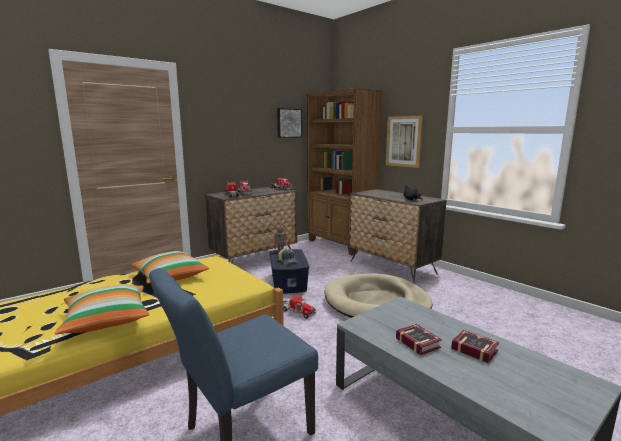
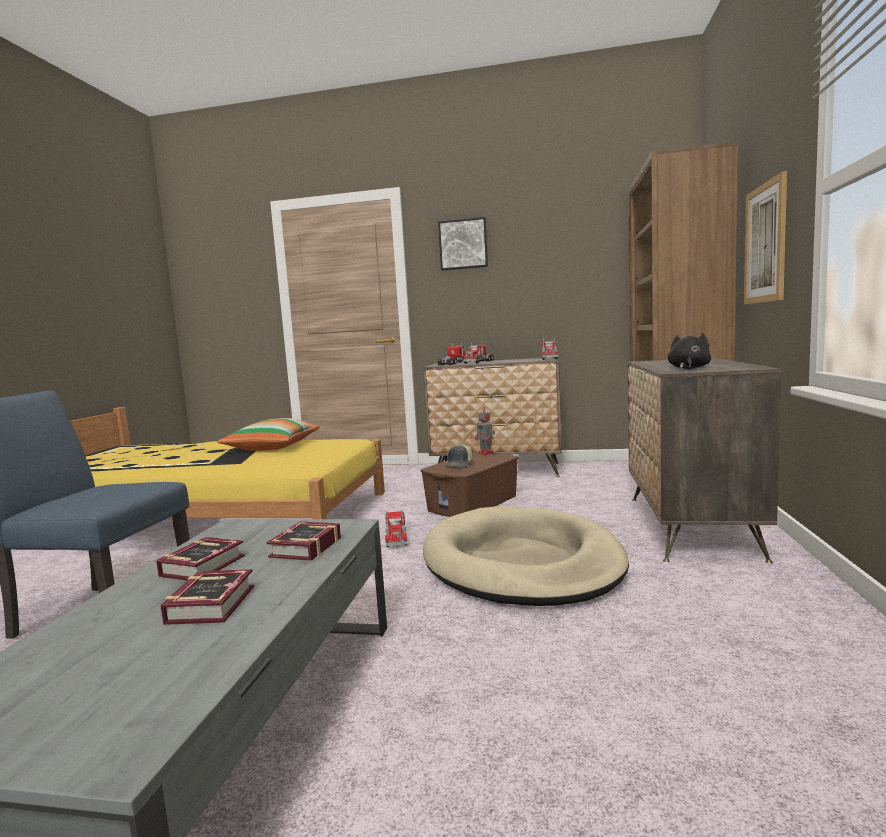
camera: 50 degrees right, 5 degrees down
pillow [55,285,150,334] -> none
blue storage box [269,249,309,293] -> brown storage box [420,452,519,517]
picture [277,108,302,138] -> picture moved to [438,217,488,271]
none -> book [266,522,341,561]

